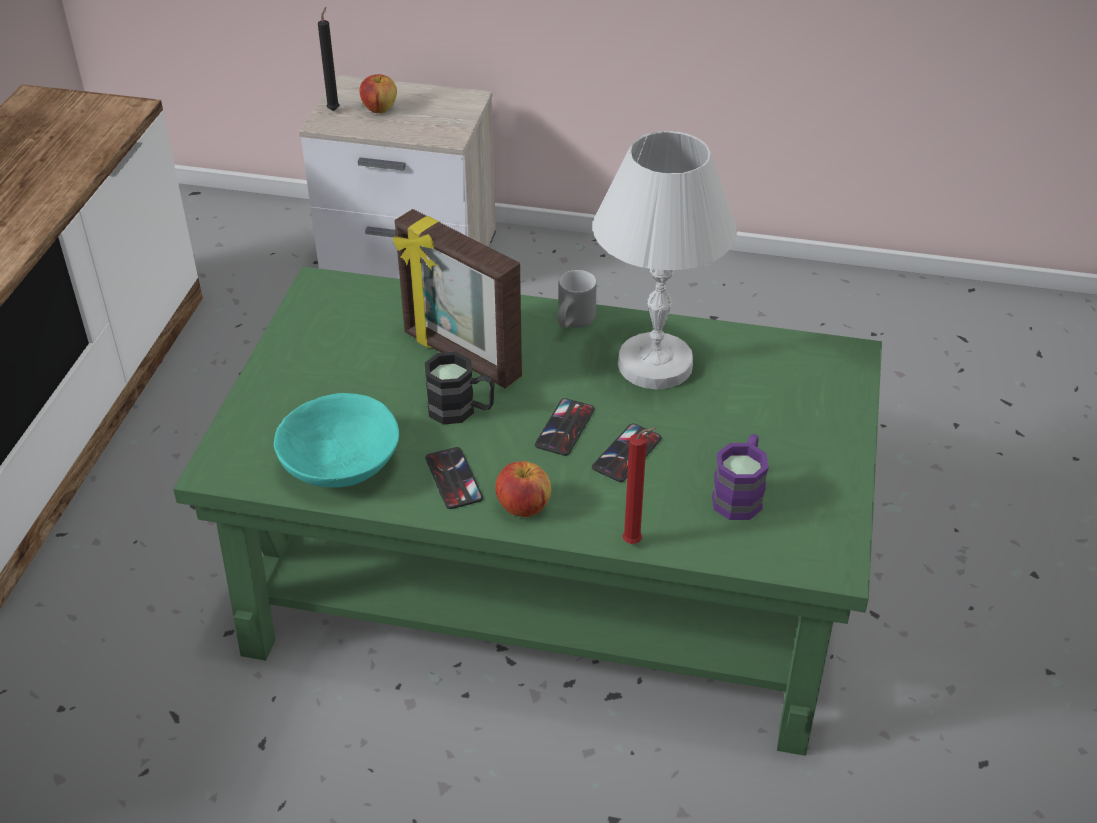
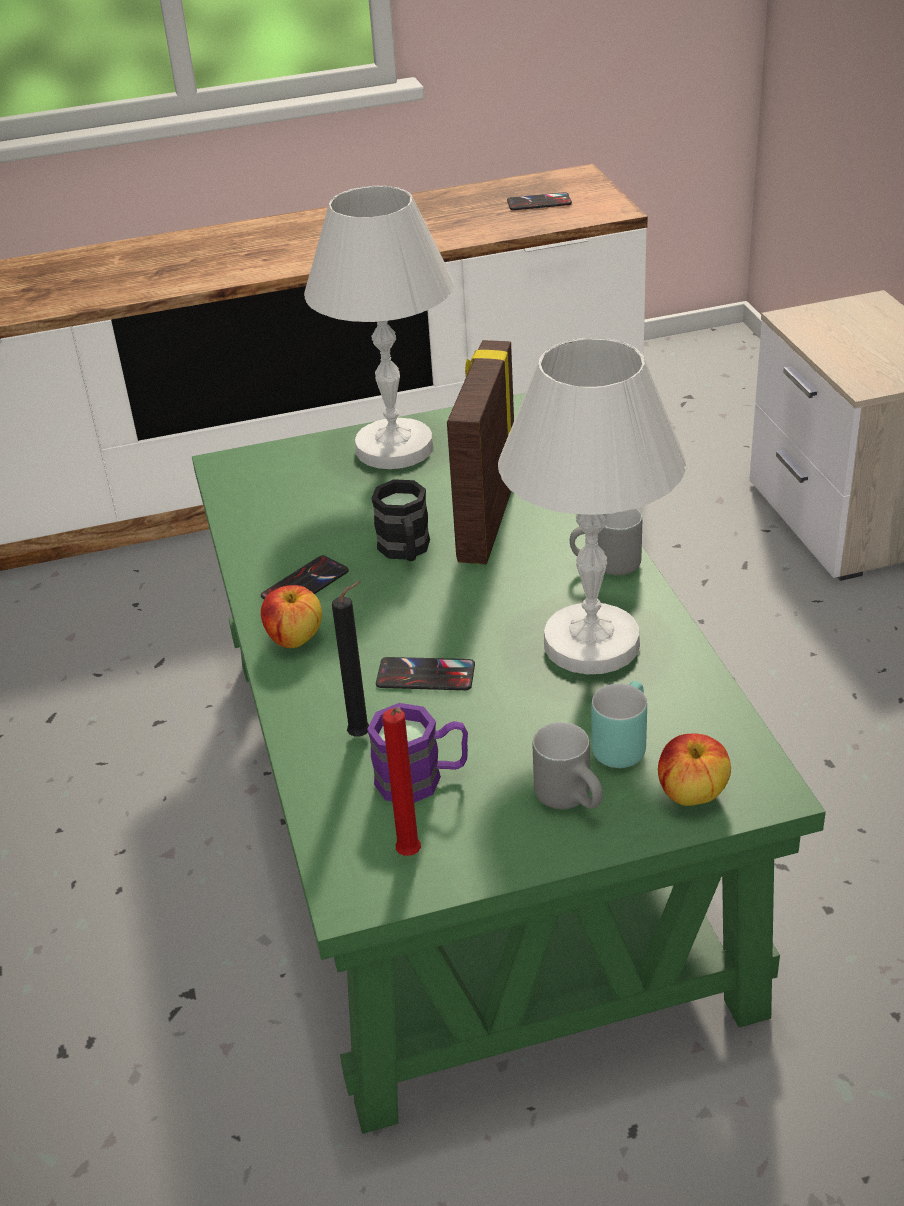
camera: 65 degrees right, 5 degrees down
turquoise bowl [274,393,399,487] -> none
black candle [318,7,340,111] -> black candle moved to [332,581,369,736]
apple [360,74,397,113] -> apple moved to [658,733,731,806]
phone [535,398,594,456] -> phone moved to [507,192,572,210]
red candle [622,427,657,544] -> red candle moved to [383,707,421,856]
none -> white table lamp [304,185,454,469]
none -> grey mug [533,722,603,809]
none -> turquoise mug [591,681,647,768]

